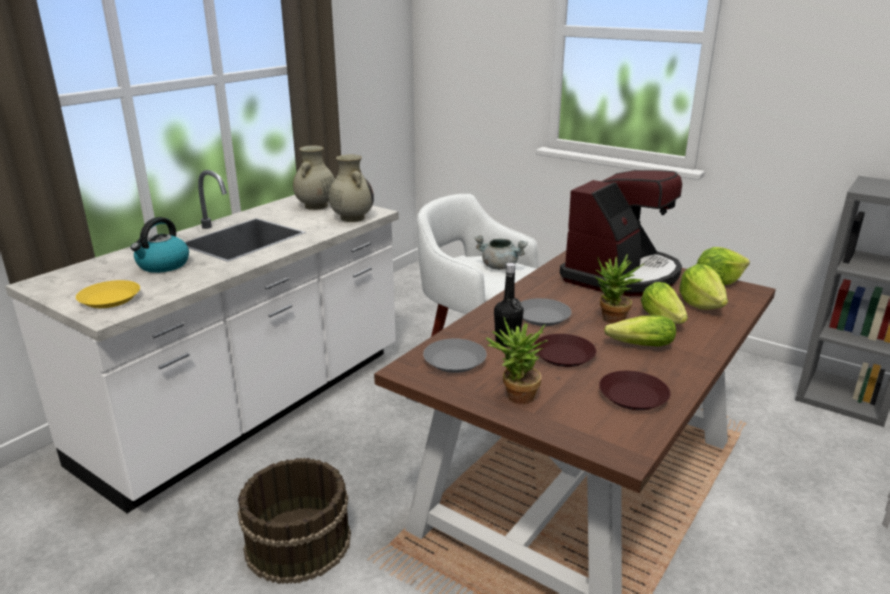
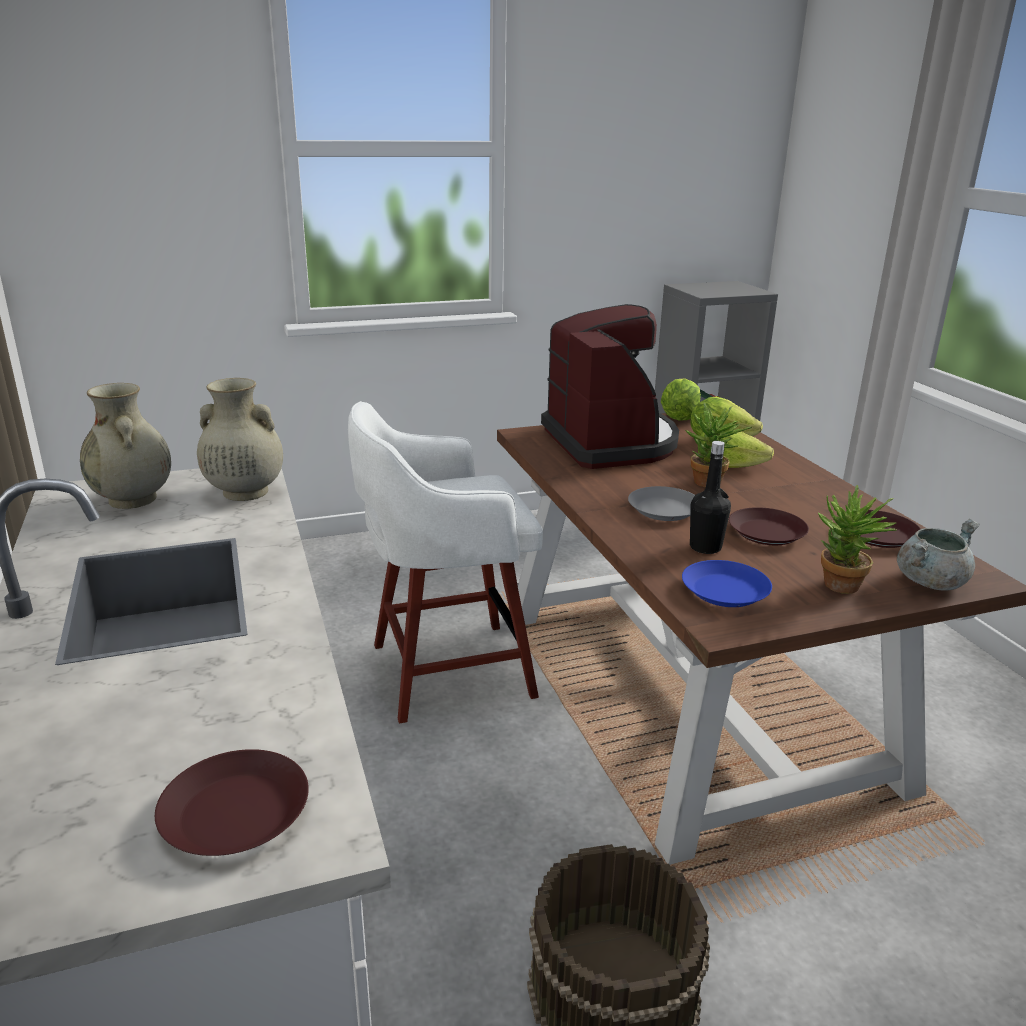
camera: 55 degrees left, 0 degrees up
yellow plate [76,280,140,308] -> brown plate [155,749,309,856]
kettle [131,217,189,273] -> none
grey plate [423,339,487,373] -> blue plate [682,560,772,607]
grey cooking pot [474,235,528,270] -> grey cooking pot moved to [897,519,980,590]
lettuce [604,315,676,347] -> none

